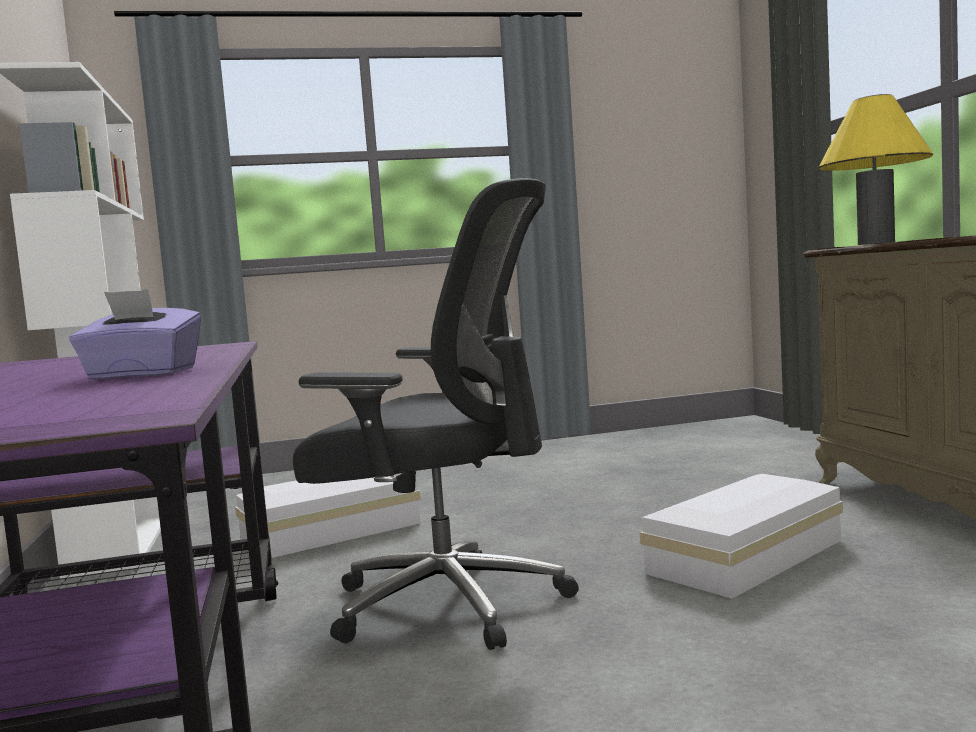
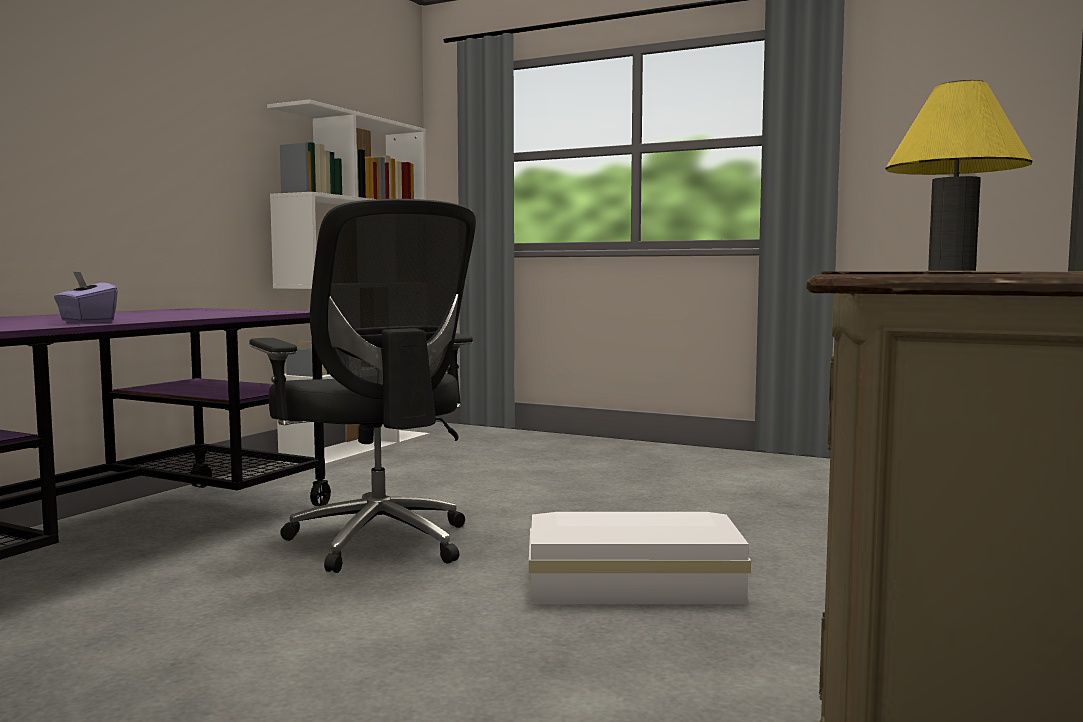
camera: 40 degrees right, 0 degrees up
white storage box [235,478,421,558] -> none

